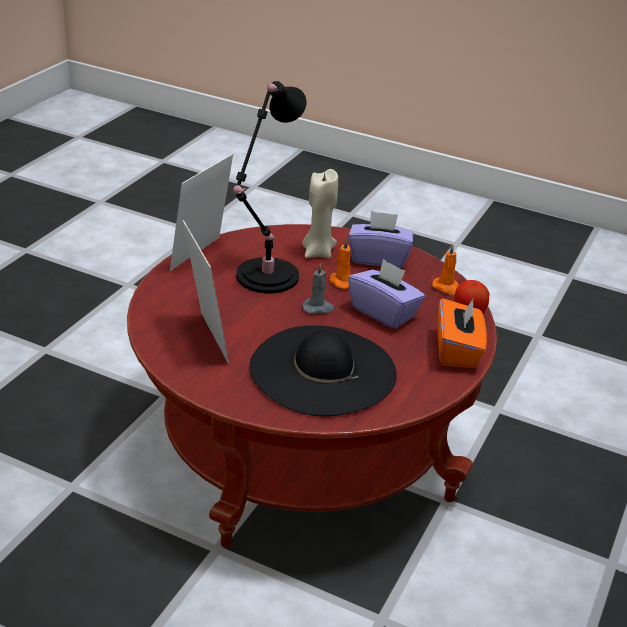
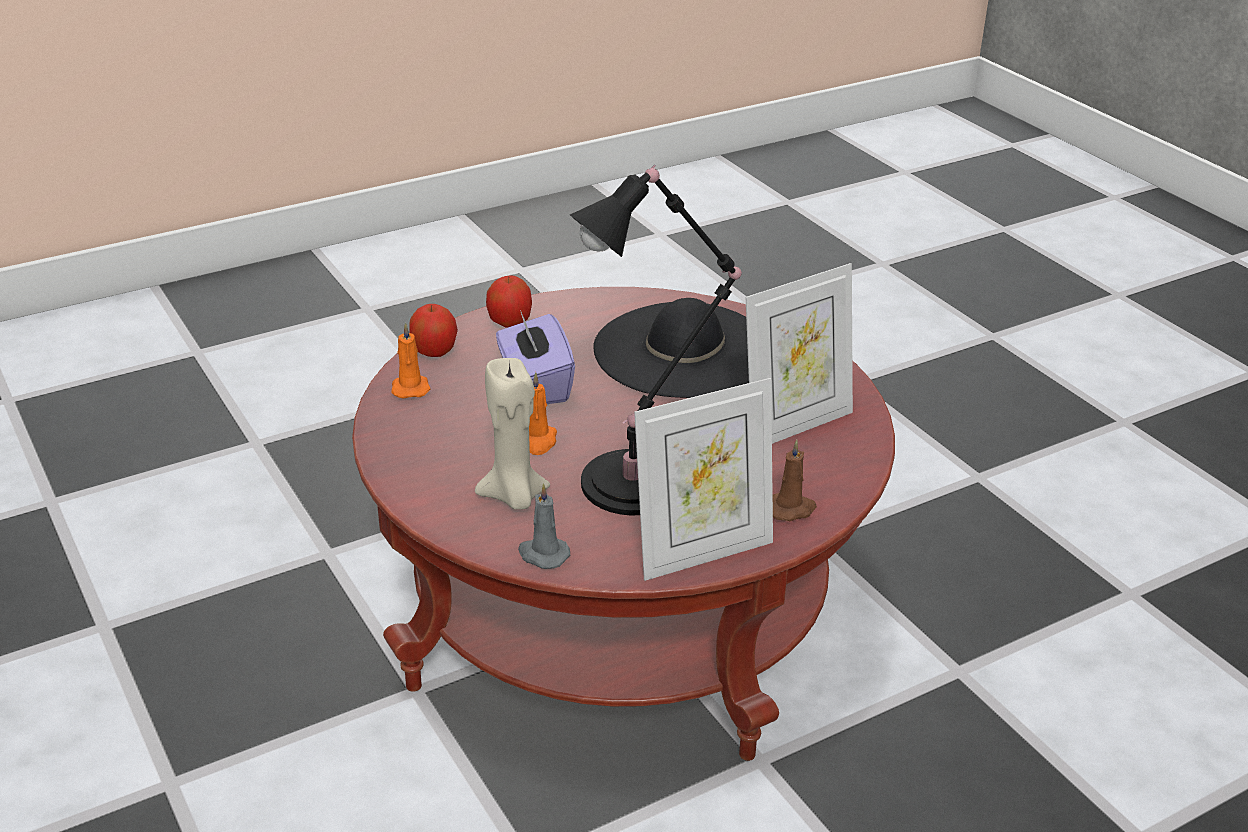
camera: 145 degrees left, 0 degrees up
picture frame [183,220,229,364] -> picture frame turned 135 degrees counterclockwise [746,263,853,444]
grey candle [302,263,335,314] -> grey candle moved to [518,483,570,569]
purple tissue box [348,211,413,268] -> none
orange tissue box [438,298,487,368] -> apple [486,276,532,328]
none -> brown candle [773,440,817,521]

